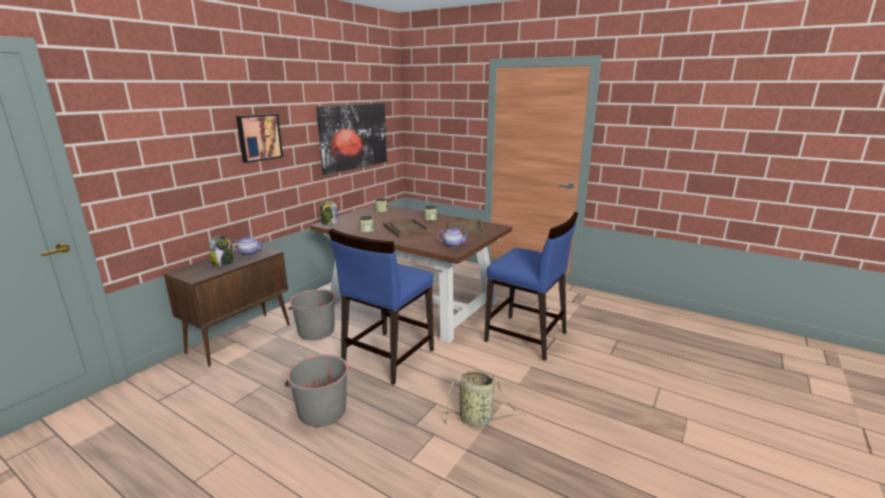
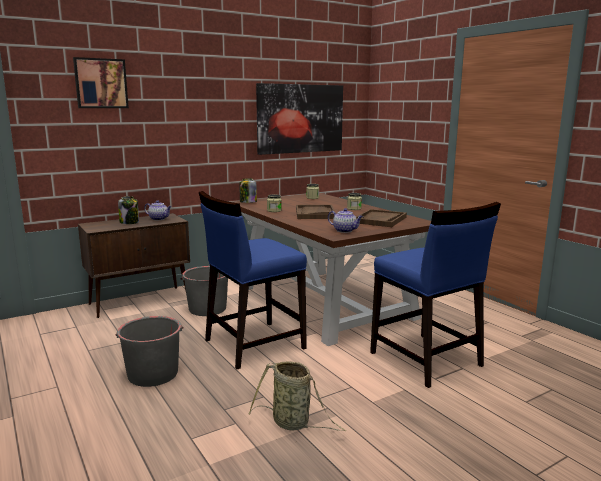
camera: 25 degrees right, 5 degrees down
picture [236,114,283,163] -> picture moved to [73,57,129,108]

